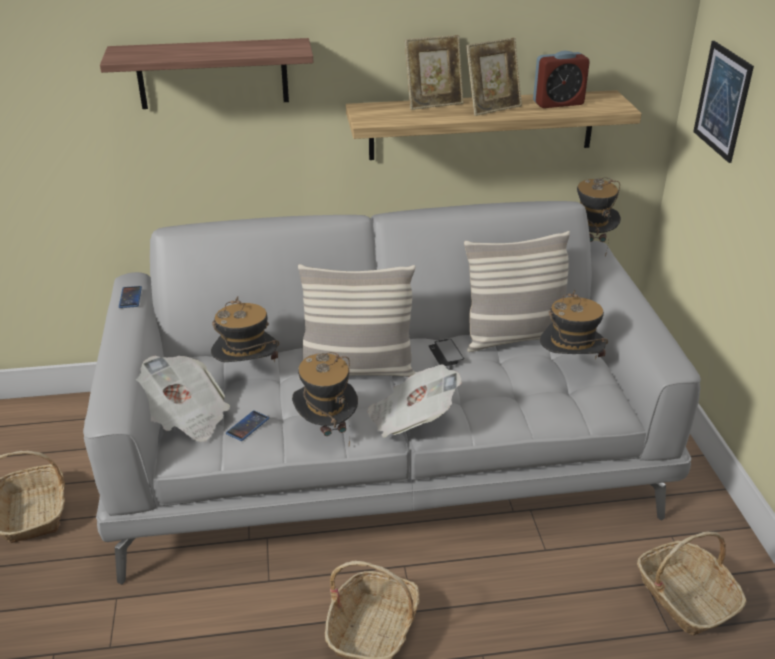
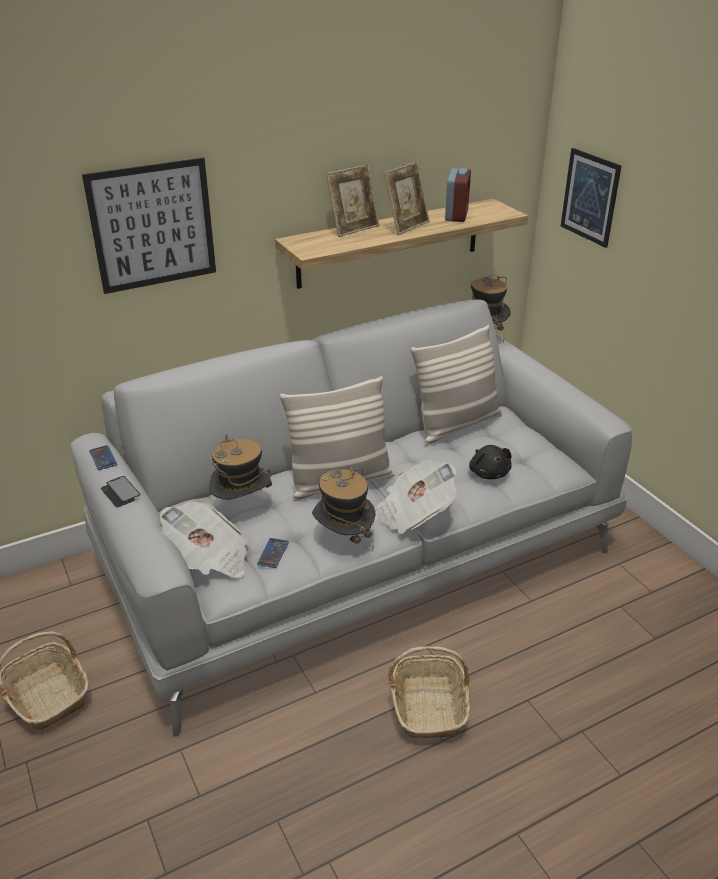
camera: 20 degrees left, 0 degrees up
shelf [100,38,313,109] -> picture [82,158,216,294]
phone [429,339,464,366] -> phone moved to [101,476,140,507]
alarm clock [533,51,590,108] -> alarm clock turned 45 degrees counterclockwise [445,168,471,222]
hat [540,290,608,360] -> none
basket [637,531,747,636] -> none
none -> black plush toy [469,445,512,479]

